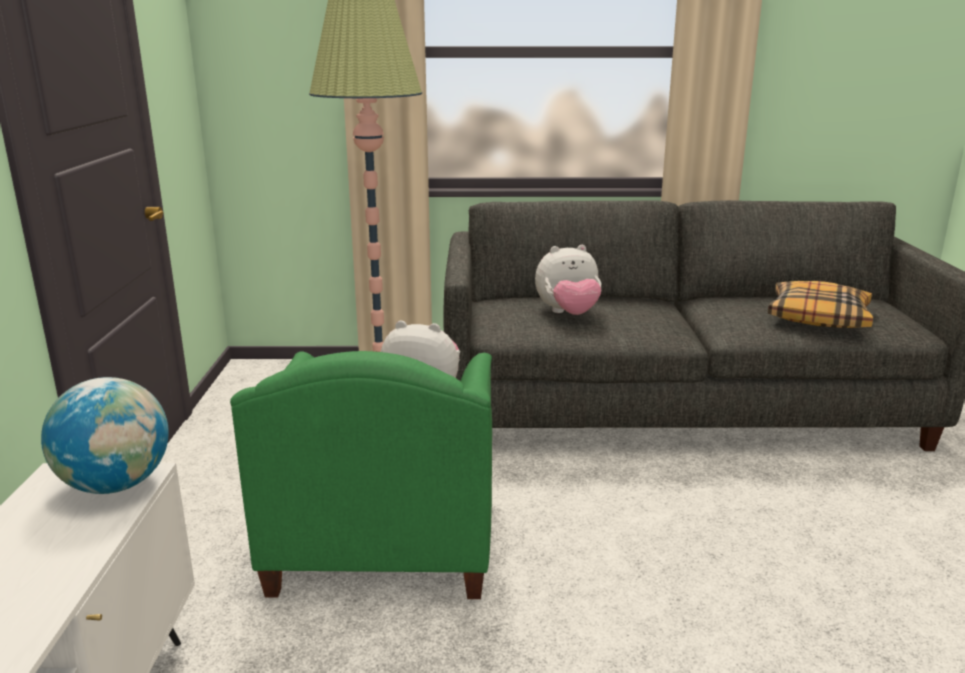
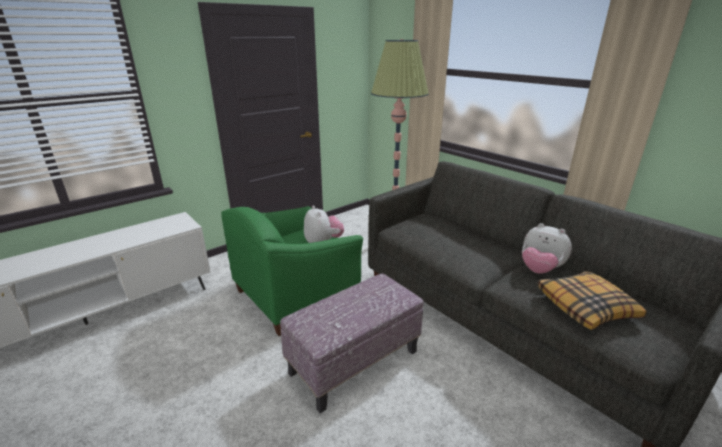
camera: 50 degrees right, 5 degrees up
globe [41,377,169,494] -> none
plush toy [535,245,602,315] -> plush toy moved to [522,223,572,274]
none -> ottoman [280,274,424,413]

